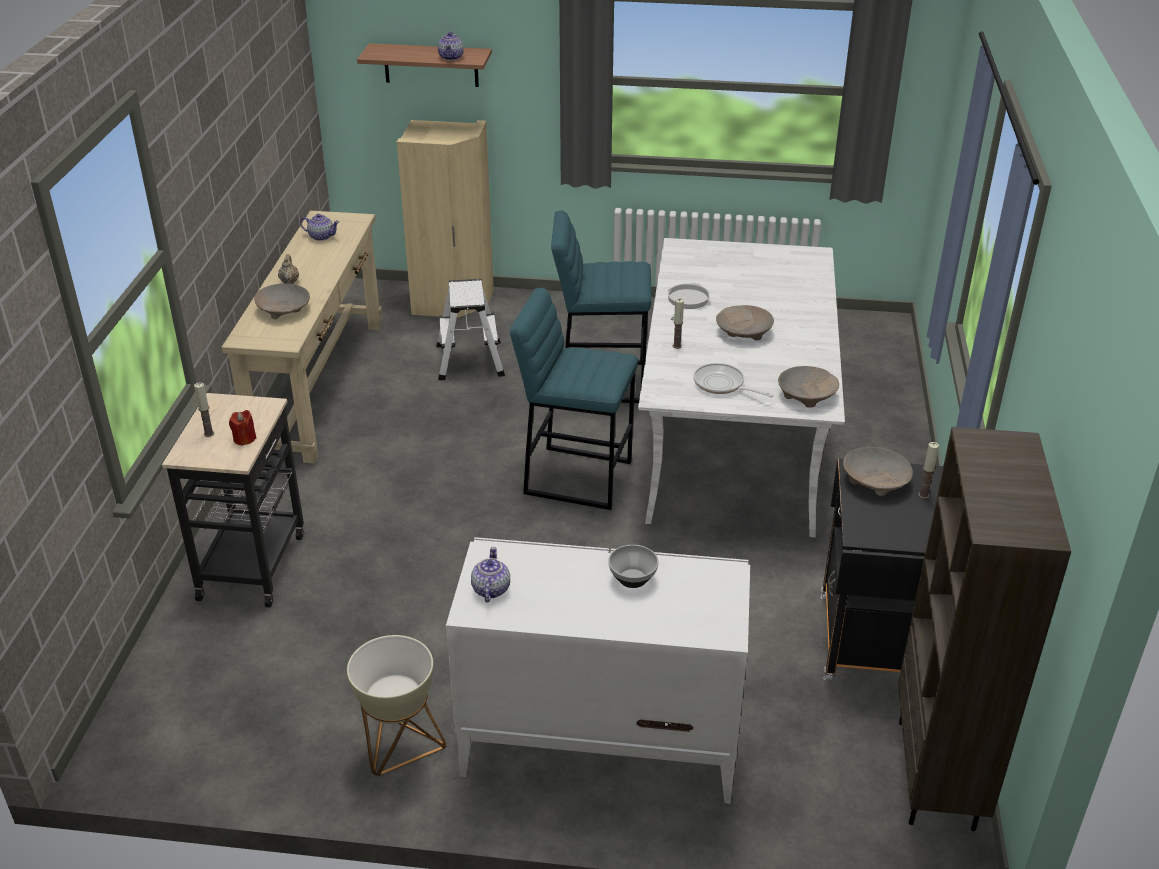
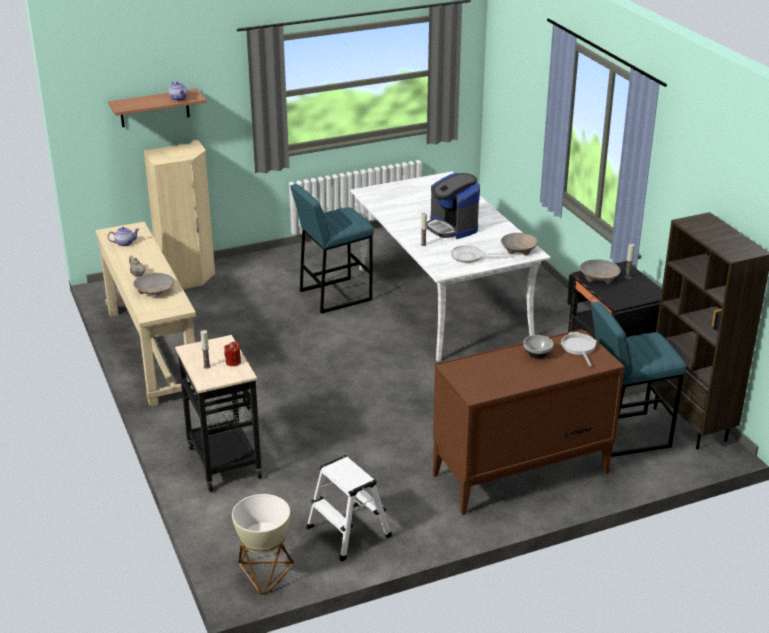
camera: 30 degrees left, 5 degrees down
planter [347,635,447,776] -> planter moved to [232,494,294,595]
white step ladder [436,279,505,381] -> white step ladder moved to [306,455,392,562]
white cabinet [446,537,750,804] -> brown cabinet [433,329,625,515]
teapot [471,547,510,602] -> none
turquoise stool [510,288,638,510] -> turquoise stool moved to [591,302,686,457]
frying pan [667,282,710,320] -> frying pan moved to [561,332,597,367]
beige bowl [716,305,774,340] -> coffee machine [427,173,480,239]

